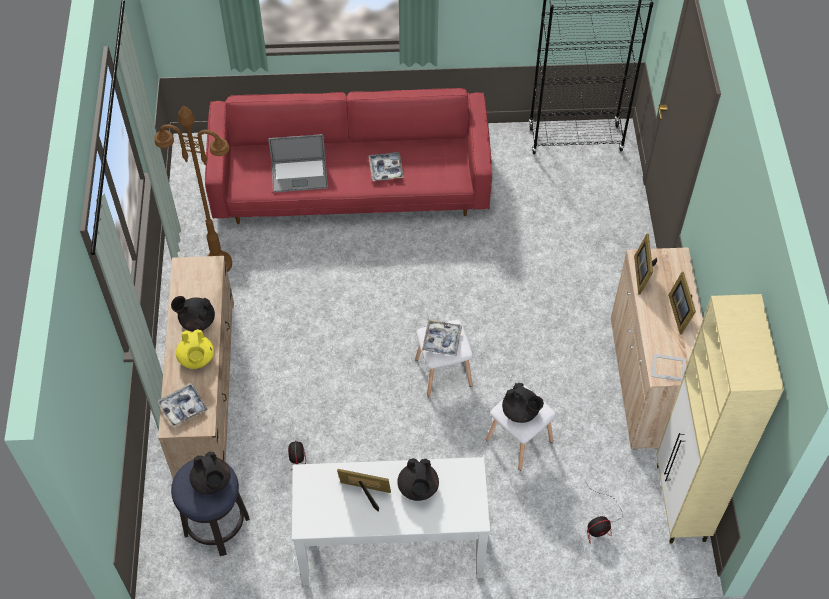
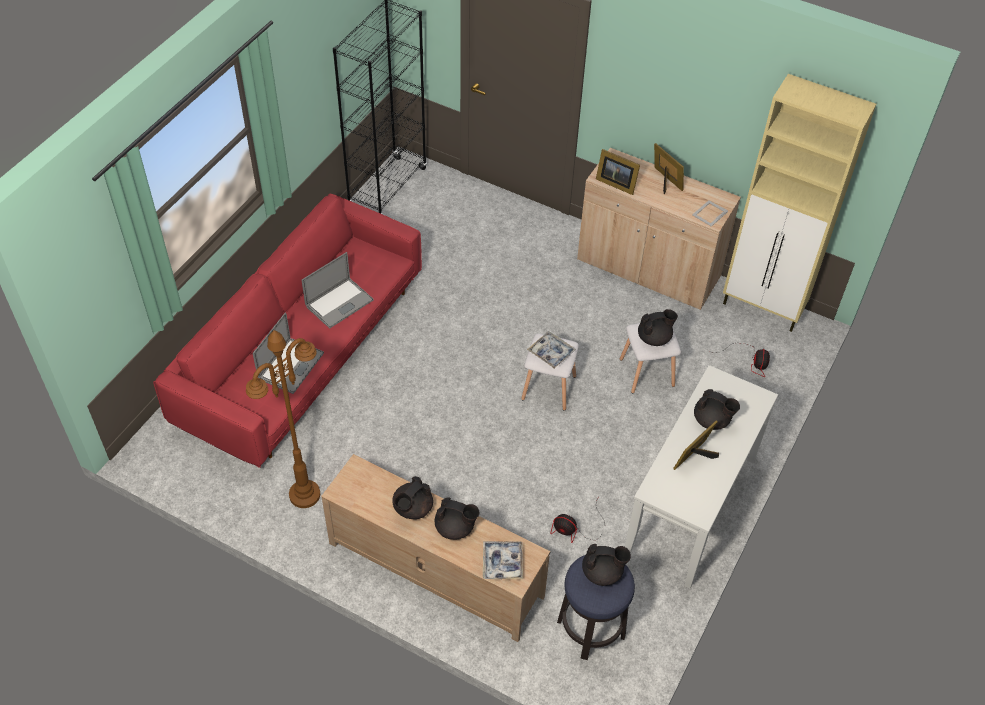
camera: 60 degrees left, 5 degrees down
yellow teapot [176,329,214,369] -> black teapot [435,497,479,540]
tray [369,152,404,181] -> laptop [302,252,374,328]
picture frame [668,272,696,334] -> picture frame turned 150 degrees counterclockwise [654,143,684,195]

